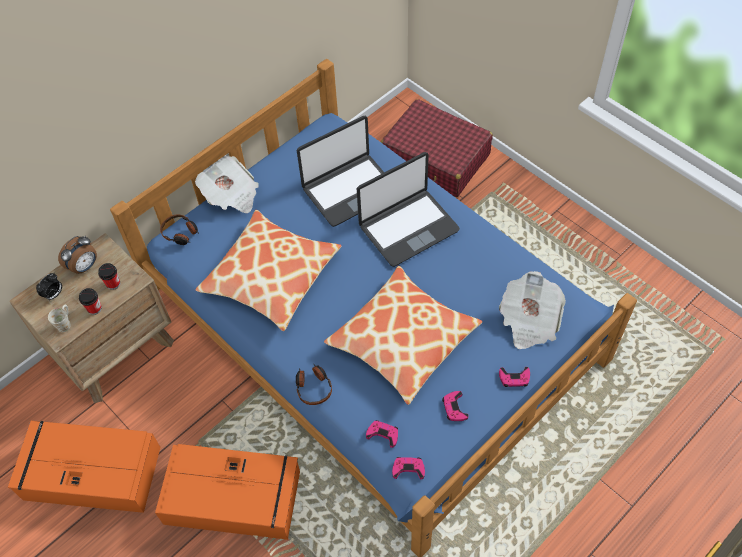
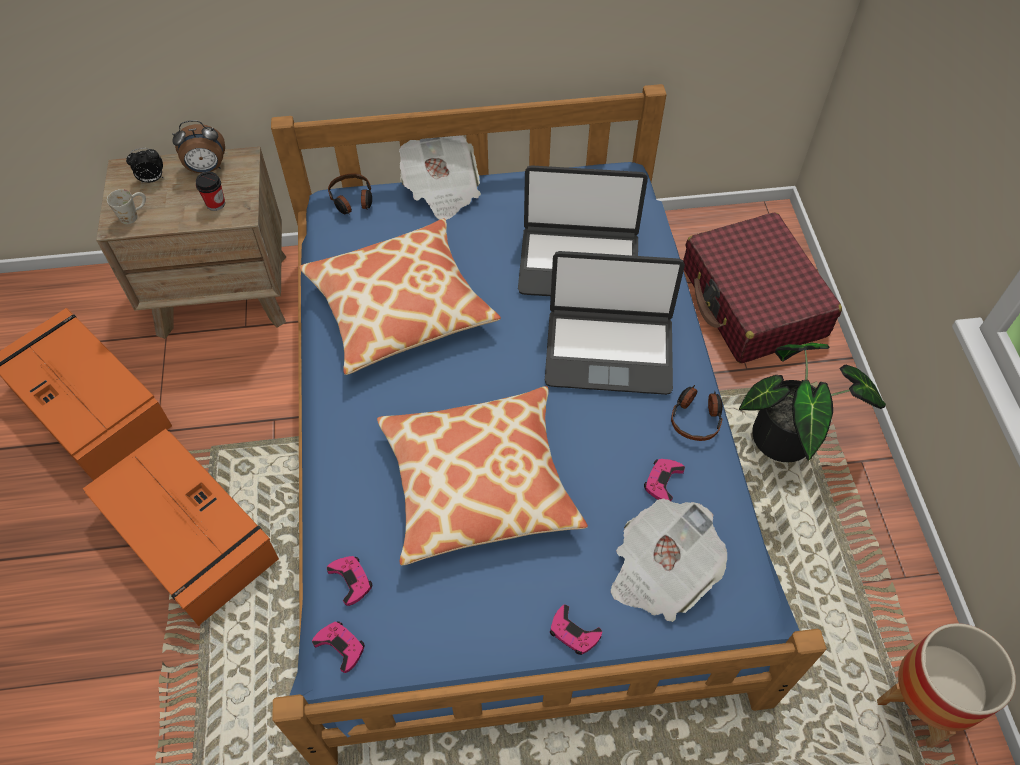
camera: 35 degrees right, 0 degrees up
cup [79,288,102,315] -> none
headphones [296,364,332,405] -> headphones moved to [671,385,723,441]
pink game controller [442,391,468,421] -> pink game controller moved to [644,459,685,501]
none -> potted plant [739,342,886,462]
none -> planter [877,623,1016,748]

